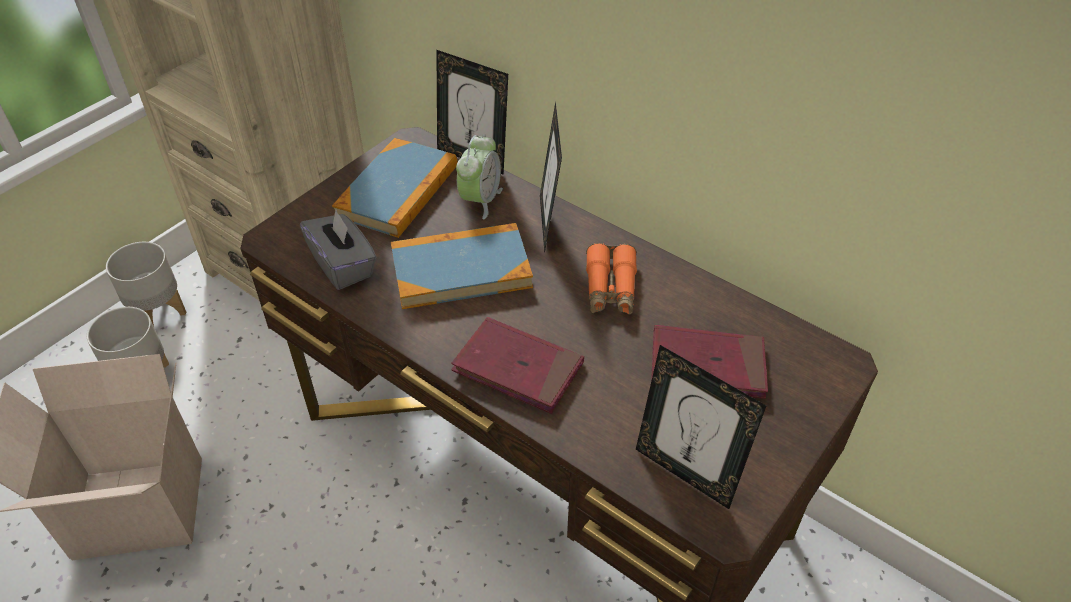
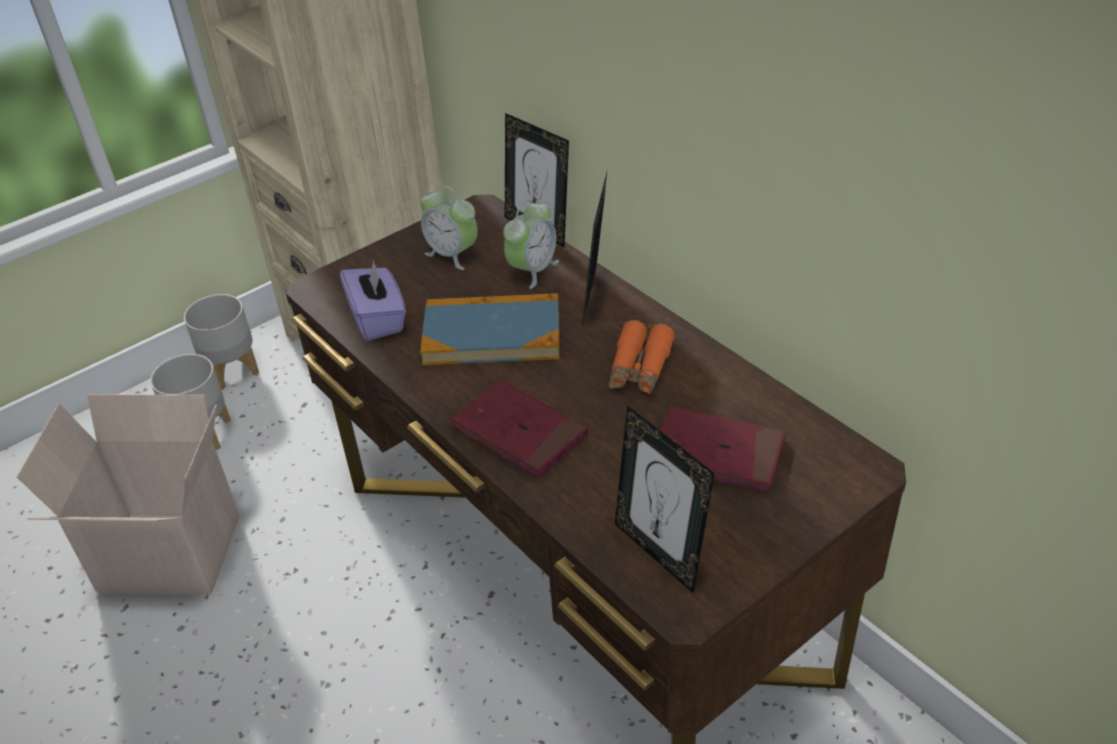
camera: 15 degrees right, 5 degrees down
grey tissue box [300,210,377,290] -> purple tissue box [340,260,406,341]
book [332,138,457,238] -> alarm clock [421,186,478,270]

